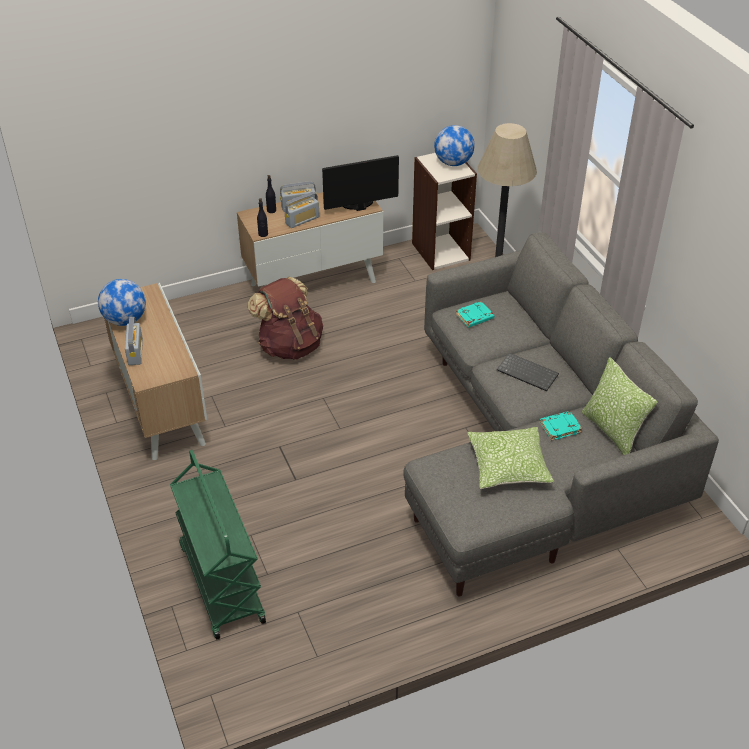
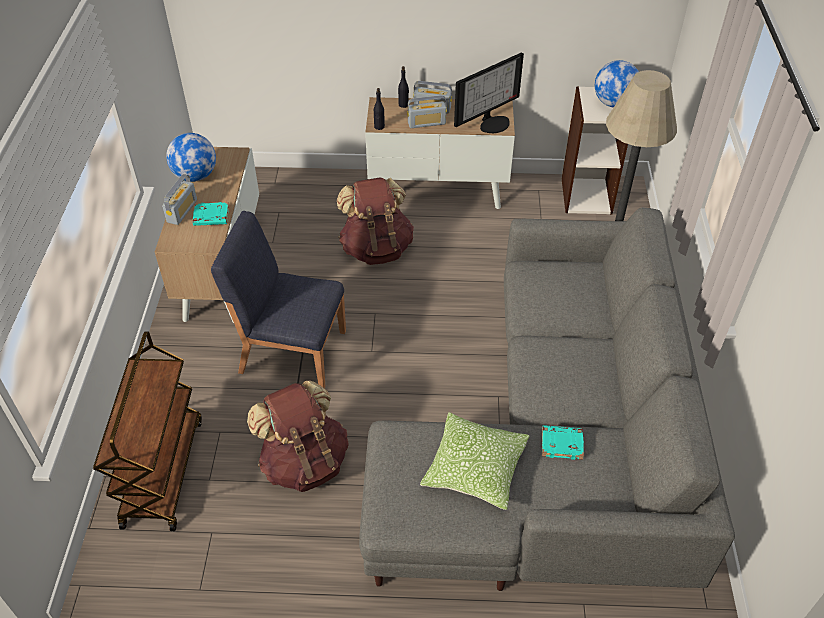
camera: 25 degrees right, 5 degrees up
green cart [170,450,266,640] -> brown cart [93,332,202,531]
monitor [322,155,399,211] -> monitor turned 135 degrees clockwise [454,52,524,133]
turquoise book [456,301,494,327] -> turquoise book moved to [193,202,229,226]
keyboard [497,353,559,391] -> none
pillow [582,357,658,455] -> none
none -> blue chair [211,211,346,388]
none -> brown backpack [247,380,349,492]

